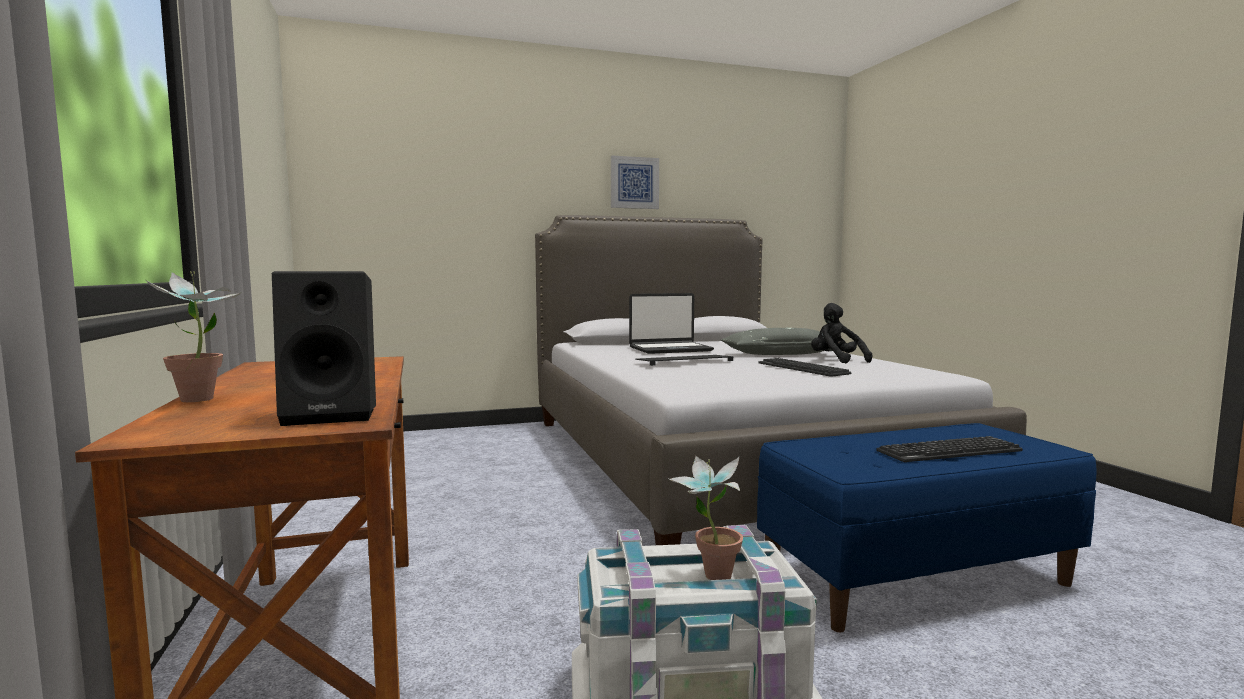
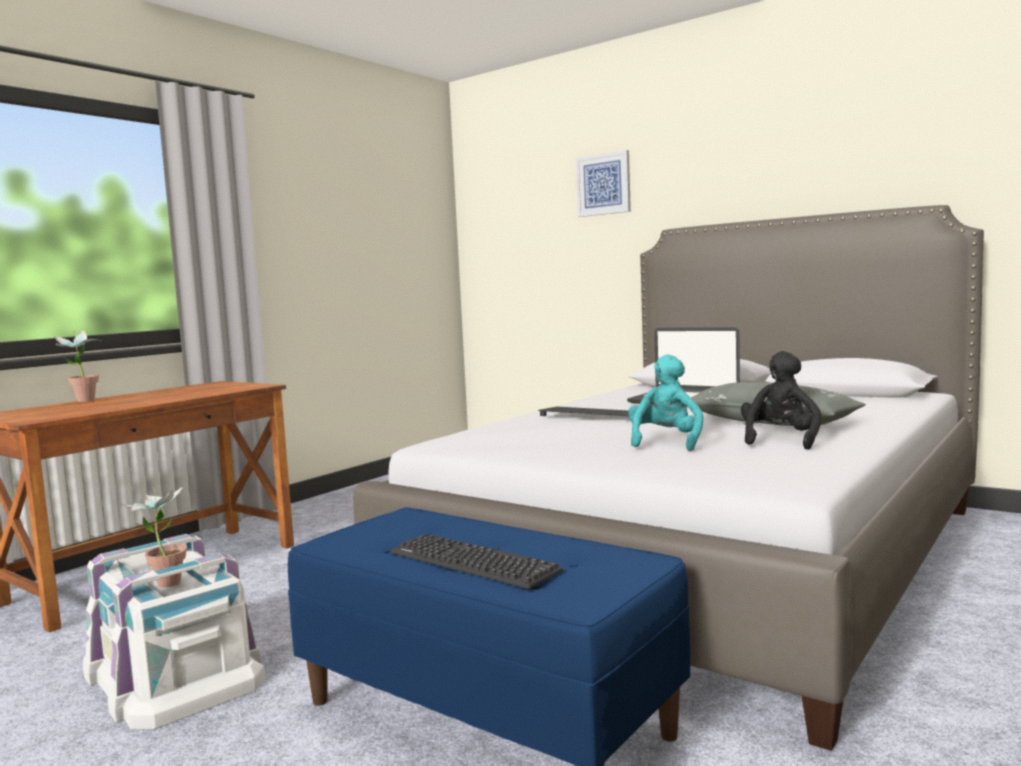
camera: 55 degrees right, 0 degrees up
black speaker [272,271,376,426] -> none
picture [611,156,659,209] -> picture moved to [576,150,631,217]
keyboard [758,358,851,377] -> turquoise plush toy [628,354,703,451]

